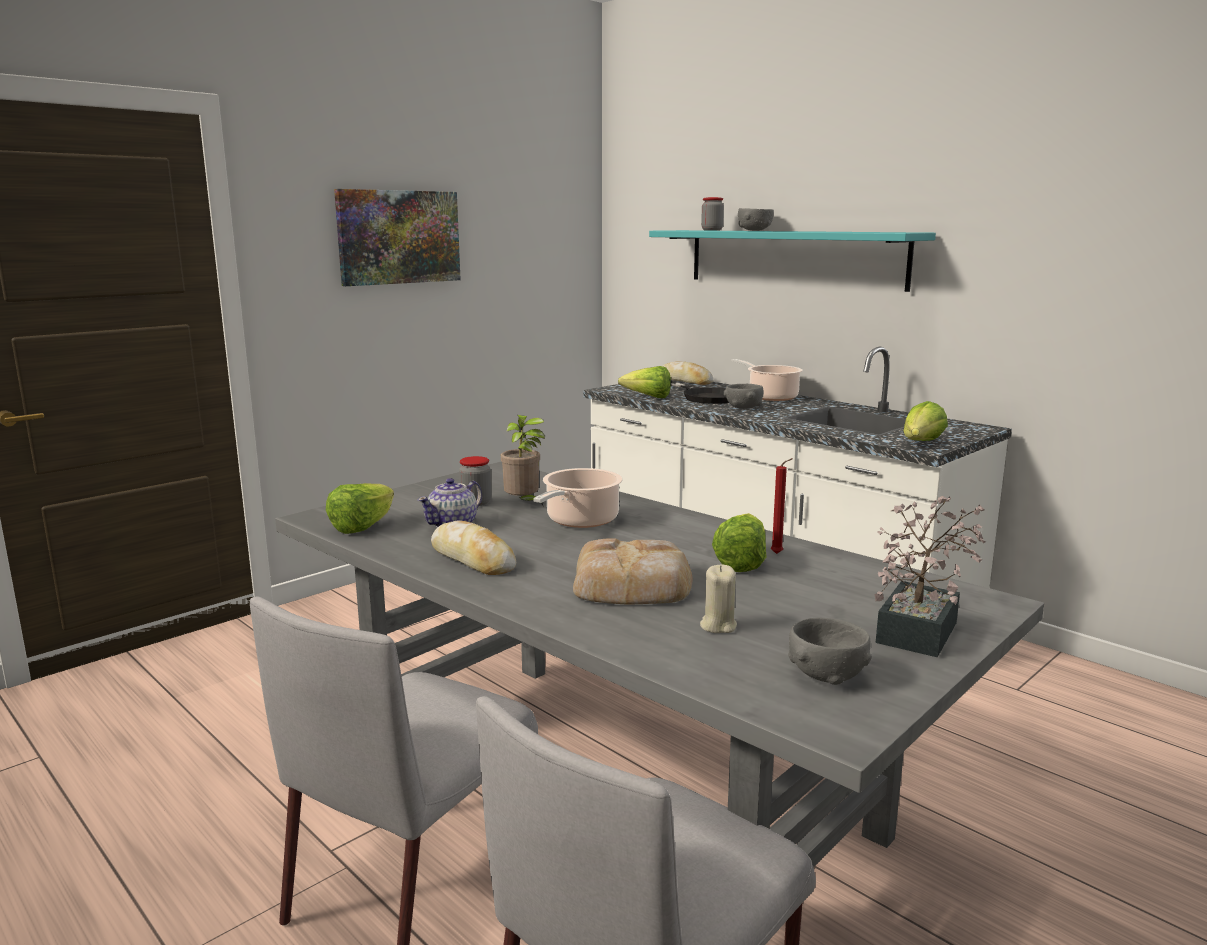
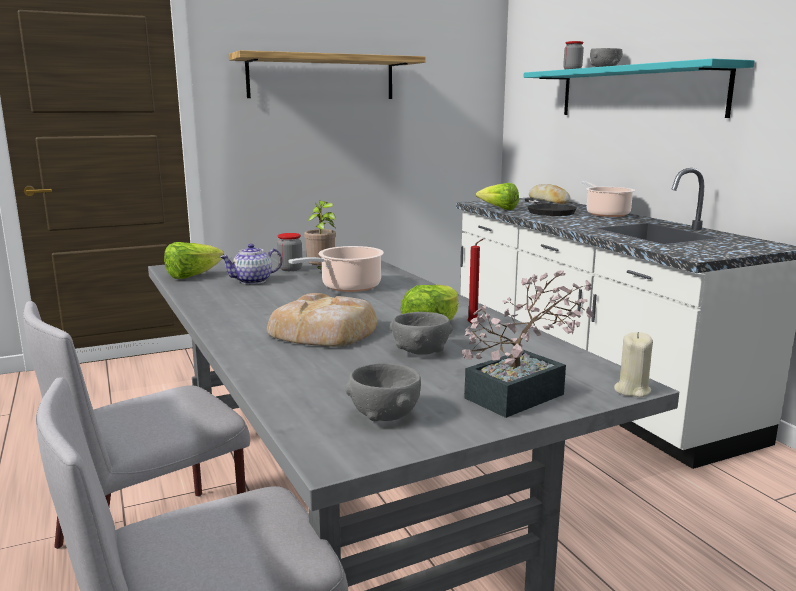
camera: 20 degrees right, 0 degrees up
picture [334,189,461,286] -> shelf [229,50,425,99]
bread [431,521,516,575] -> none
beige candle [700,565,737,633] -> beige candle moved to [614,332,653,397]
grey bowl [724,384,764,409] -> grey bowl moved to [390,312,453,355]
lettuce [903,401,948,441] -> none

